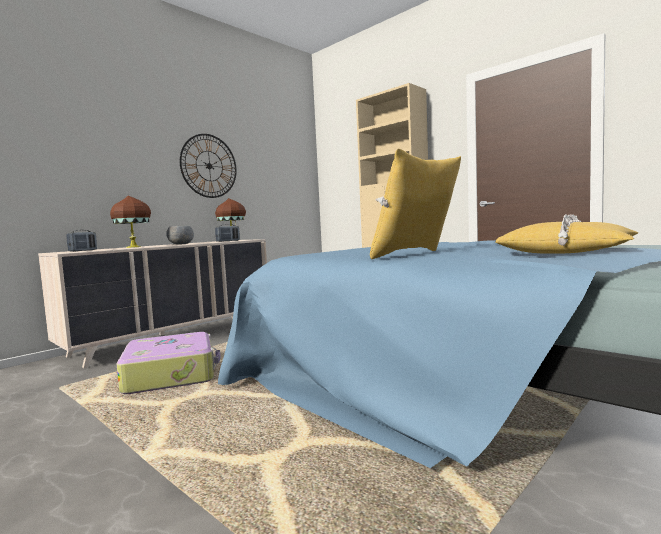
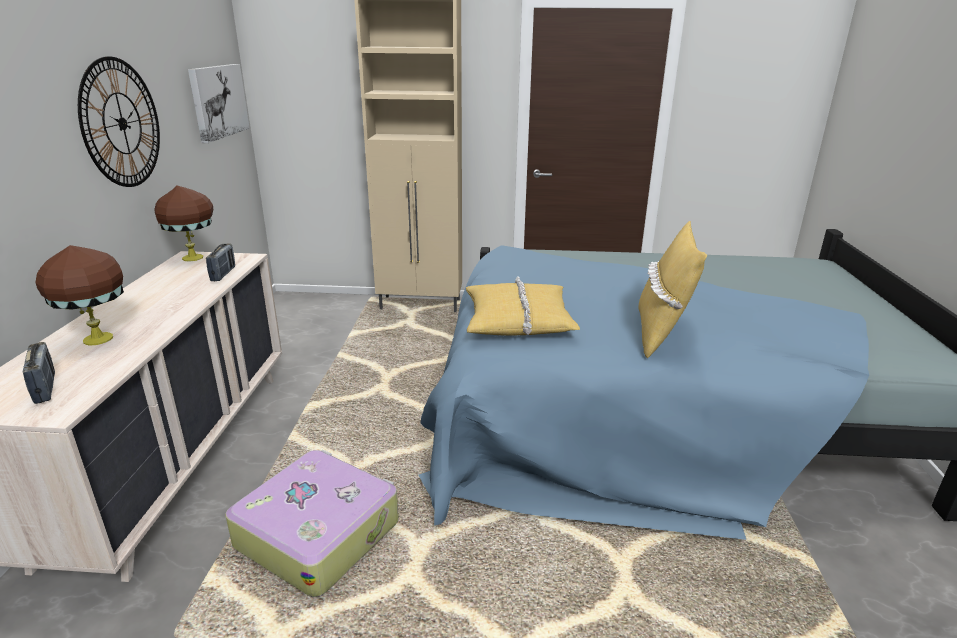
camera: 40 degrees left, 20 degrees up
grey bowl [166,226,194,244] -> none
yellow pillow [495,214,638,254] -> yellow pillow moved to [466,276,580,336]
none -> picture [188,64,249,143]

